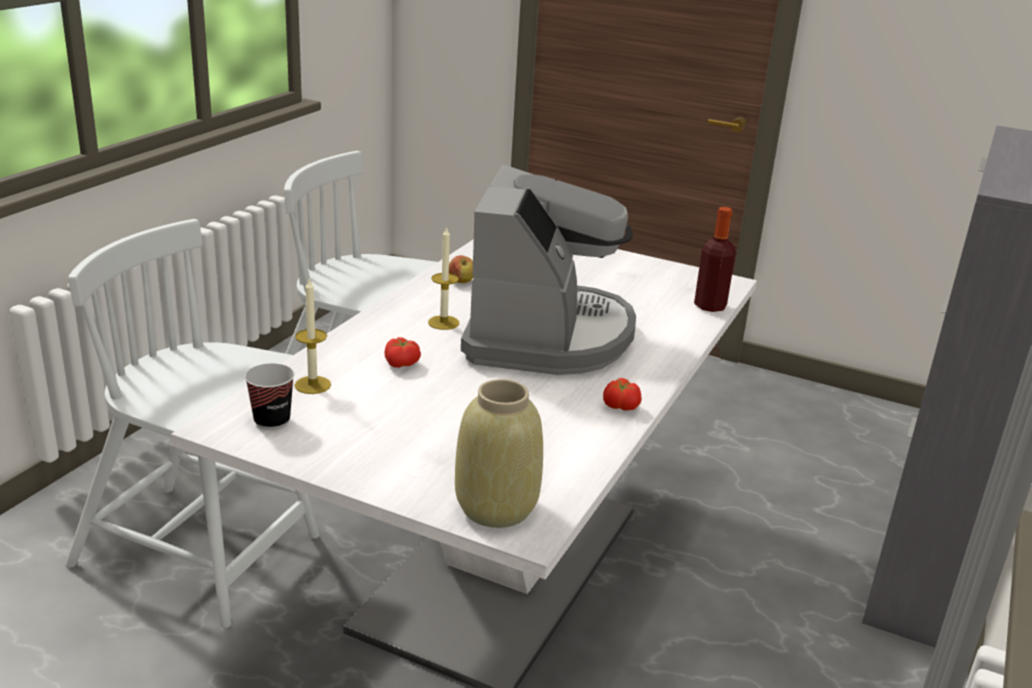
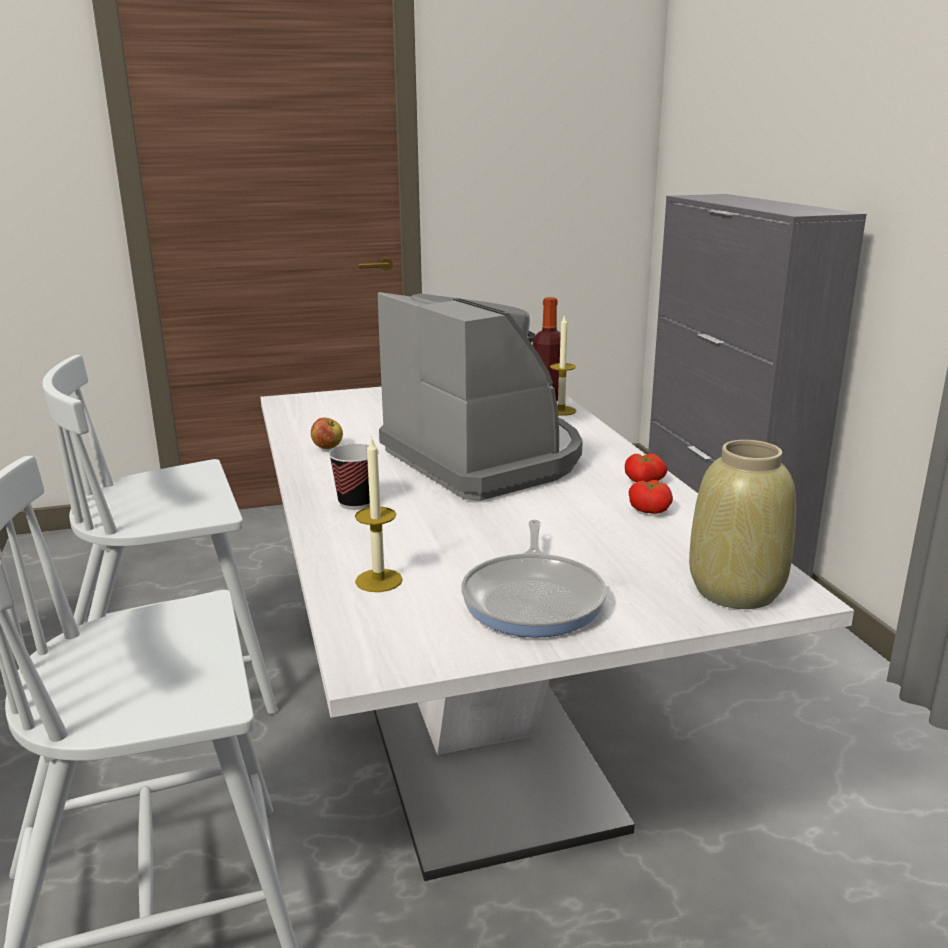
camera: 40 degrees left, 5 degrees down
cup [244,363,295,430] -> cup moved to [329,444,379,510]
tomato [384,337,421,368] -> tomato moved to [628,480,673,514]
candle [428,227,459,330] -> candle moved to [550,314,576,416]
none -> frying pan [461,520,607,638]

